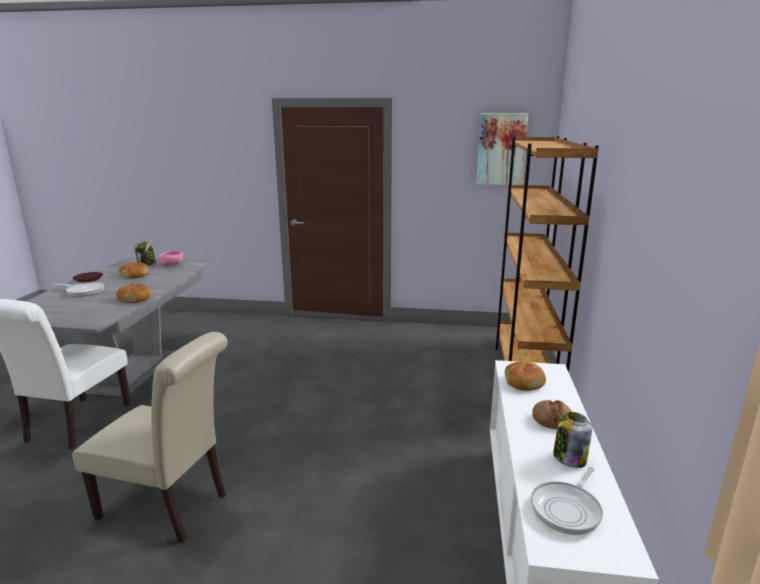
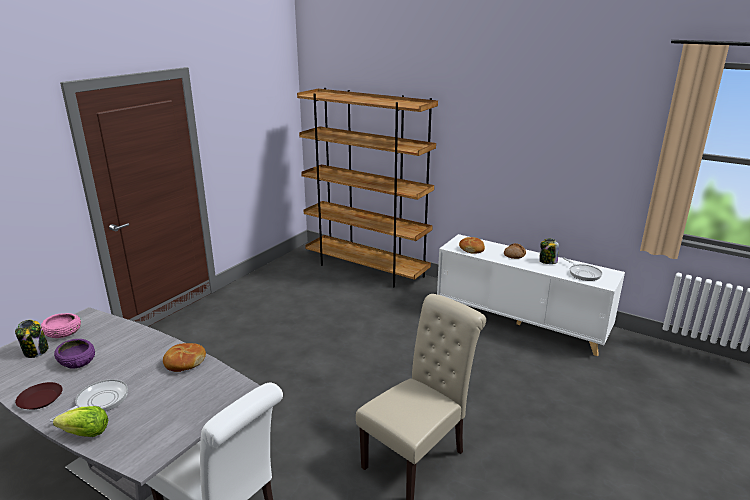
camera: 65 degrees left, 5 degrees up
bread [119,262,150,278] -> purple bowl [54,339,95,368]
picture [476,113,528,185] -> none
none -> lettuce [53,406,108,437]

